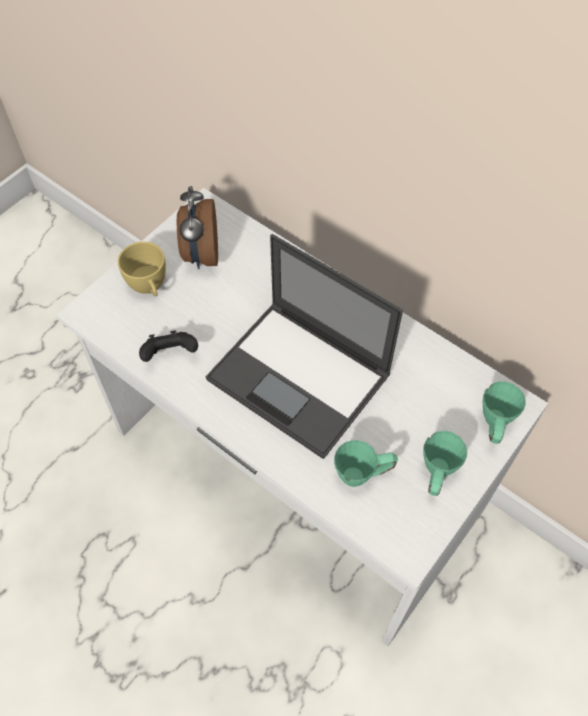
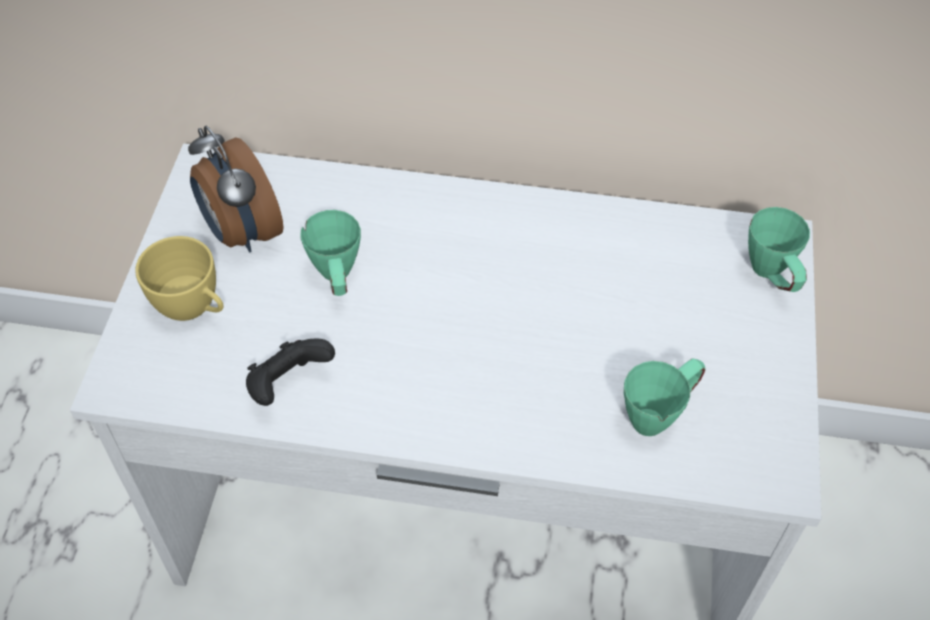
camera: 30 degrees left, 5 degrees down
laptop [206,234,403,459] -> none
green mug [423,431,467,496] -> green mug moved to [301,210,361,296]

